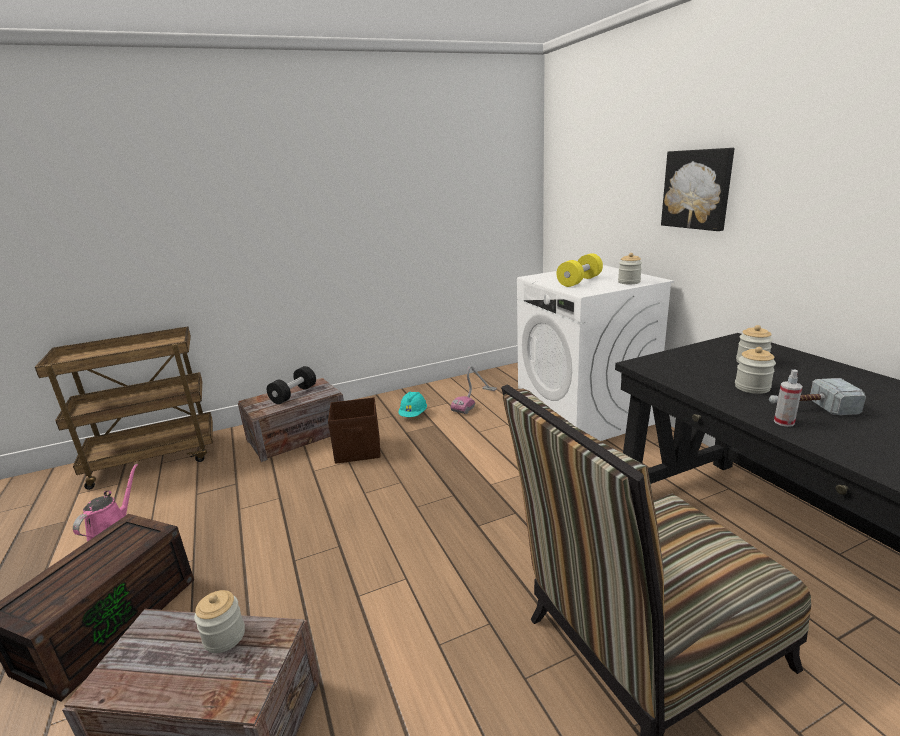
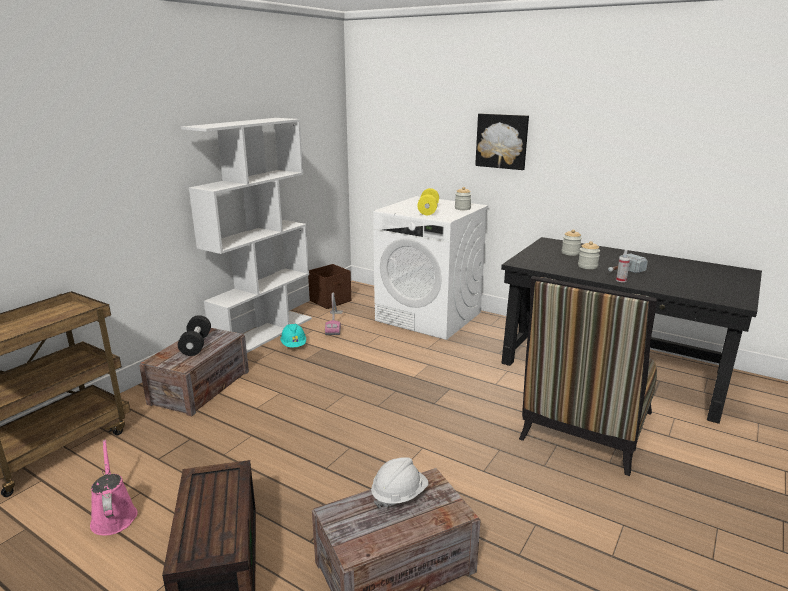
camera: 35 degrees left, 0 degrees up
jar [194,590,245,653] -> white hard hat [371,457,429,509]
brown storage box [328,397,381,464] -> brown storage box moved to [308,264,351,309]
none -> white bookcase [181,118,312,353]

